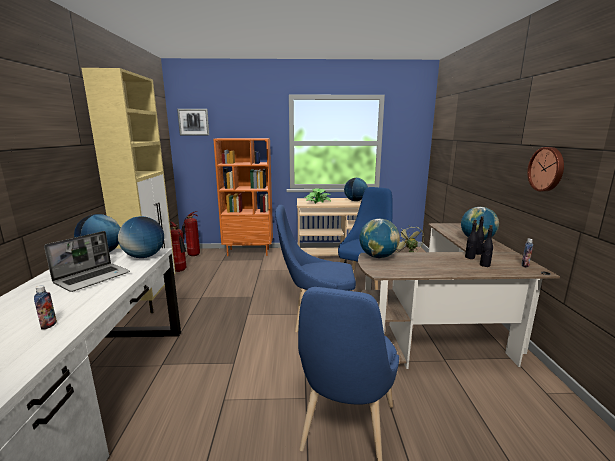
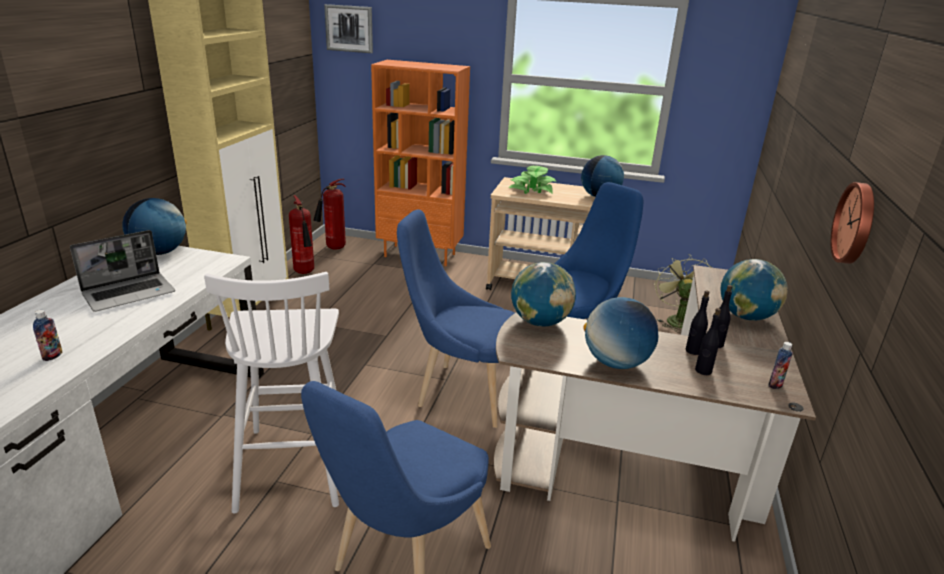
camera: 15 degrees right, 10 degrees up
globe [118,216,164,258] -> globe moved to [583,297,658,369]
none -> white stool [204,272,339,514]

